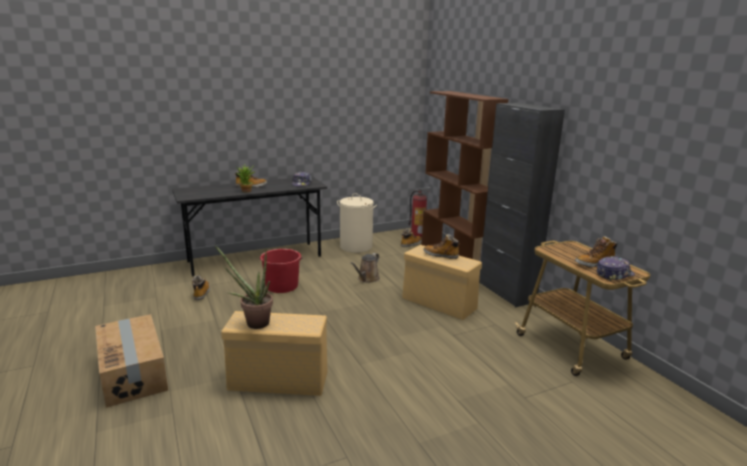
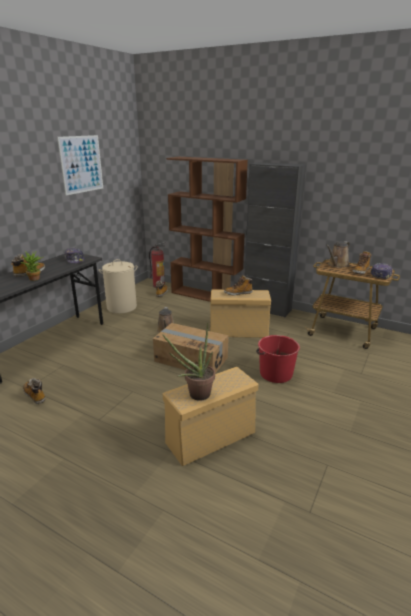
camera: 35 degrees left, 5 degrees up
cardboard box [95,314,168,408] -> cardboard box moved to [153,323,229,373]
red bucket [259,249,303,293] -> red bucket moved to [256,335,300,383]
none -> picture [57,135,103,195]
none -> brown watering can [326,241,350,268]

